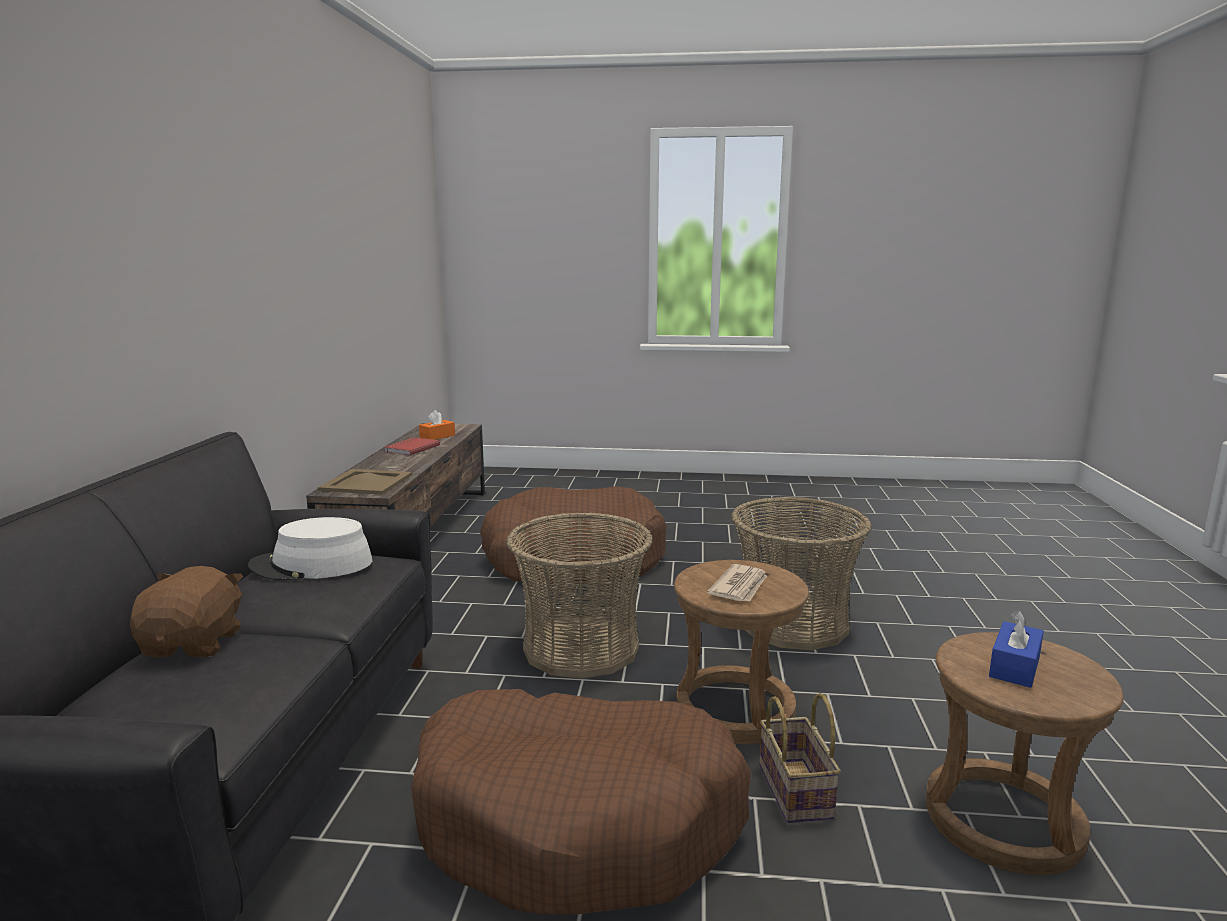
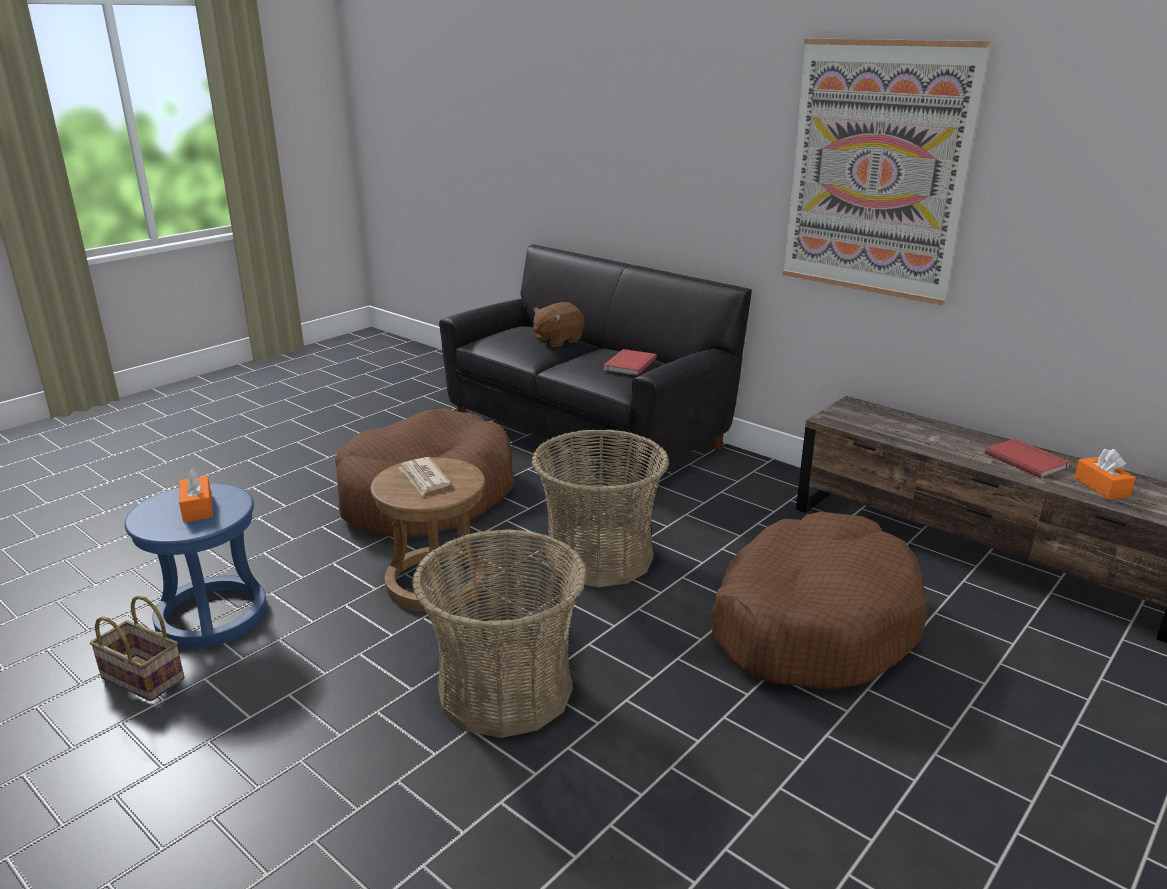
camera: 125 degrees right, 10 degrees up
brown plush toy [130,566,243,658] -> brown plush toy turned 105 degrees clockwise [533,302,585,347]
white hat [248,517,372,581] -> red book [603,349,657,376]
beige tray [317,469,412,495] -> none
basket [759,693,841,823] -> basket moved to [90,595,184,701]
brown stool [926,632,1124,875] -> blue stool [125,483,267,649]
blue tissue box [989,610,1044,688] -> orange tissue box [179,468,213,522]
none -> picture [783,38,990,305]

